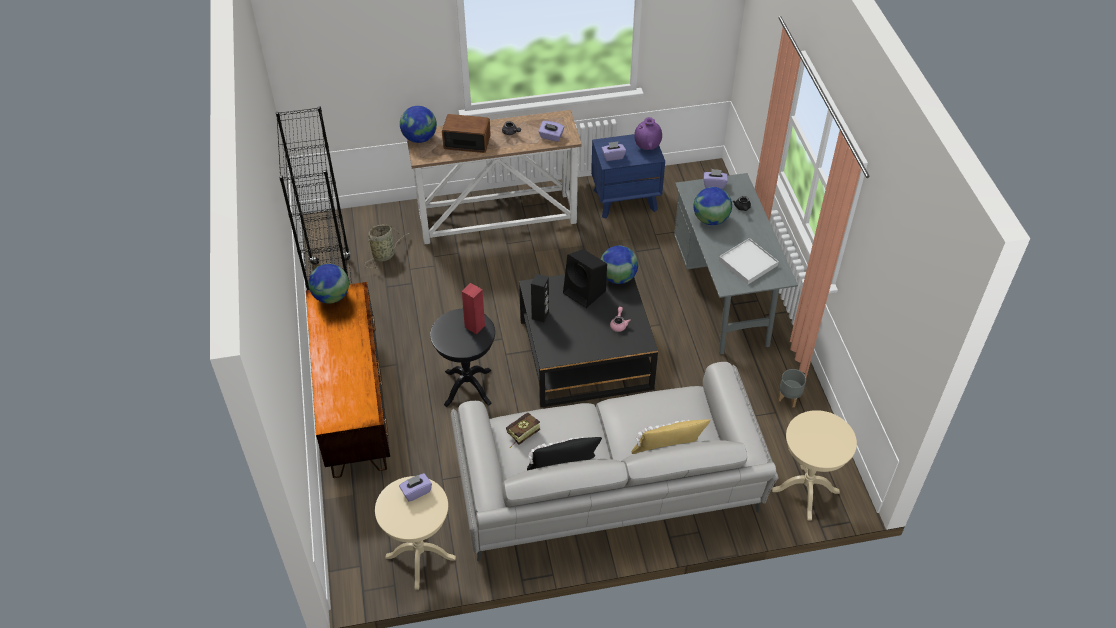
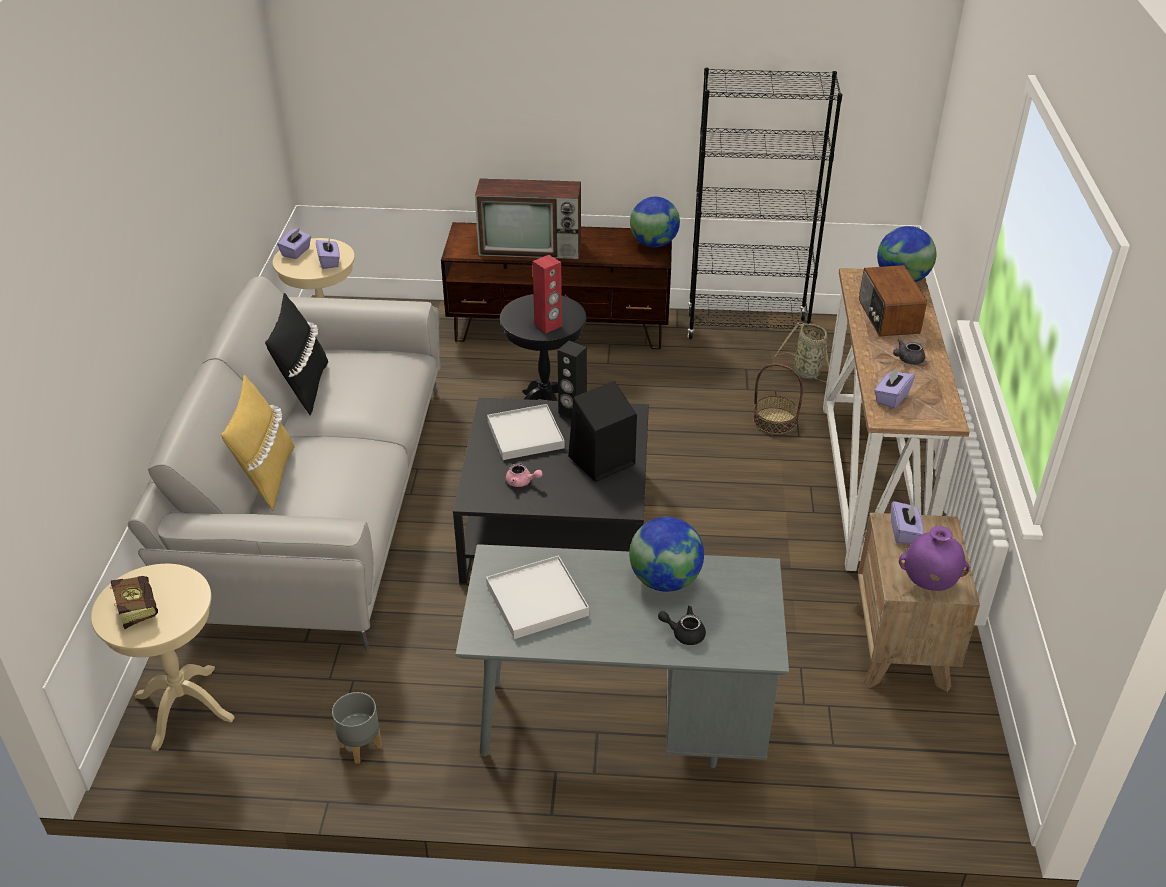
camera: 105 degrees right, 10 degrees down
radio [442,114,491,153] -> radio turned 150 degrees clockwise [859,265,927,336]
book [506,413,540,448] -> book moved to [110,576,158,629]
blue nightstand [591,134,665,219] -> brown nightstand [853,513,980,692]
globe [601,246,638,284] -> none
purple tissue box [704,169,728,189] -> purple tissue box moved to [277,228,311,259]
none -> television [475,178,581,259]
none -> white tray [487,404,565,460]
none -> basket [753,363,803,435]

